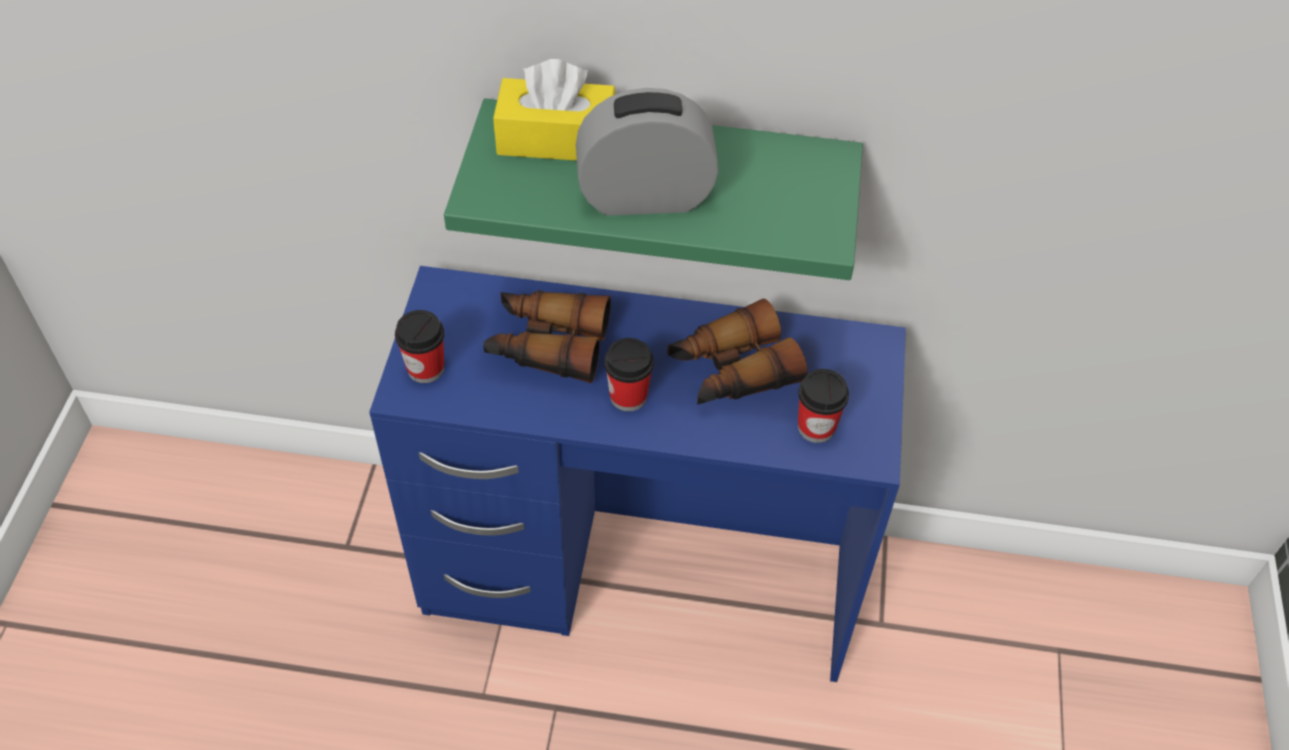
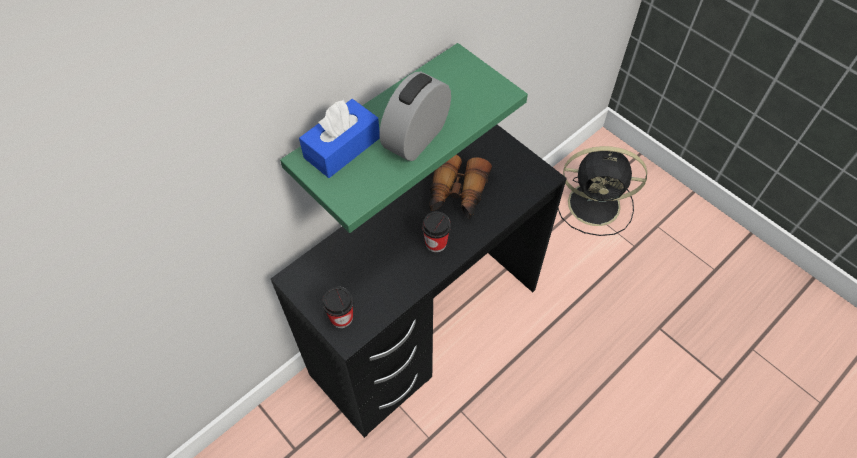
camera: 50 degrees left, 5 degrees up
blue desk [369,266,906,682] -> black desk [271,125,567,438]
binoculars [483,290,611,383] -> none
yellow tissue box [493,59,615,161] -> blue tissue box [299,99,380,178]
cup [798,369,849,443] -> none
none -> black fan [558,146,647,236]

